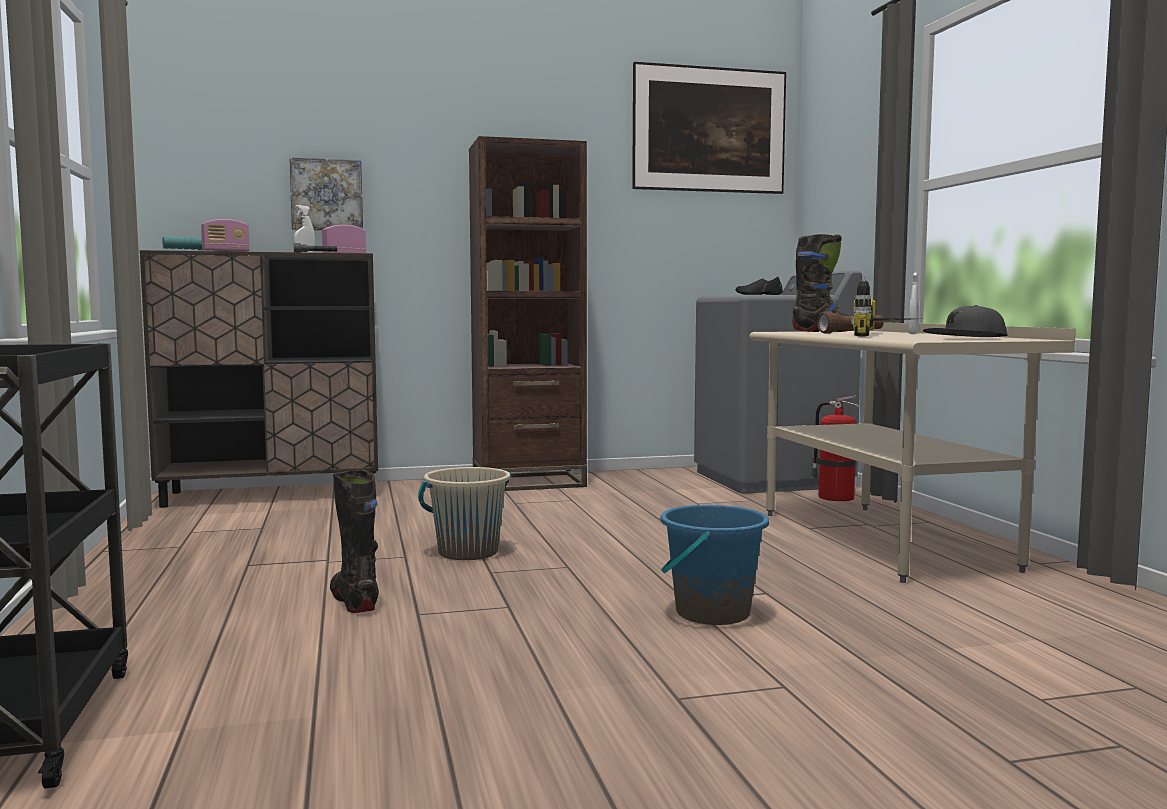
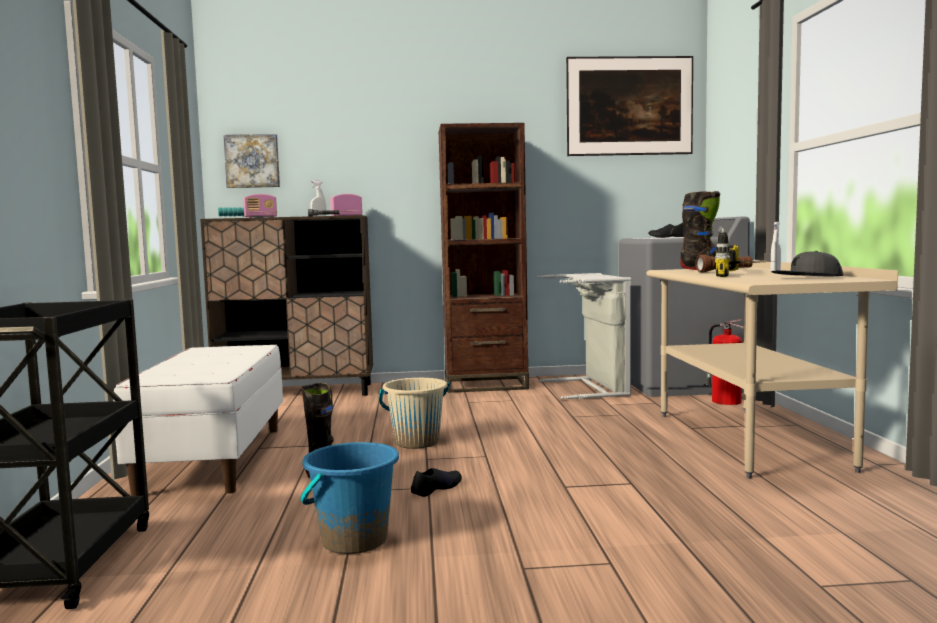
camera: 10 degrees right, 0 degrees up
picture [289,157,363,230] -> picture moved to [224,134,280,188]
blue bucket [661,505,769,625] -> blue bucket moved to [300,442,399,554]
none -> white bench [113,345,283,496]
none -> black shoe [411,468,462,497]
none -> grey laundry basket [537,273,631,399]

